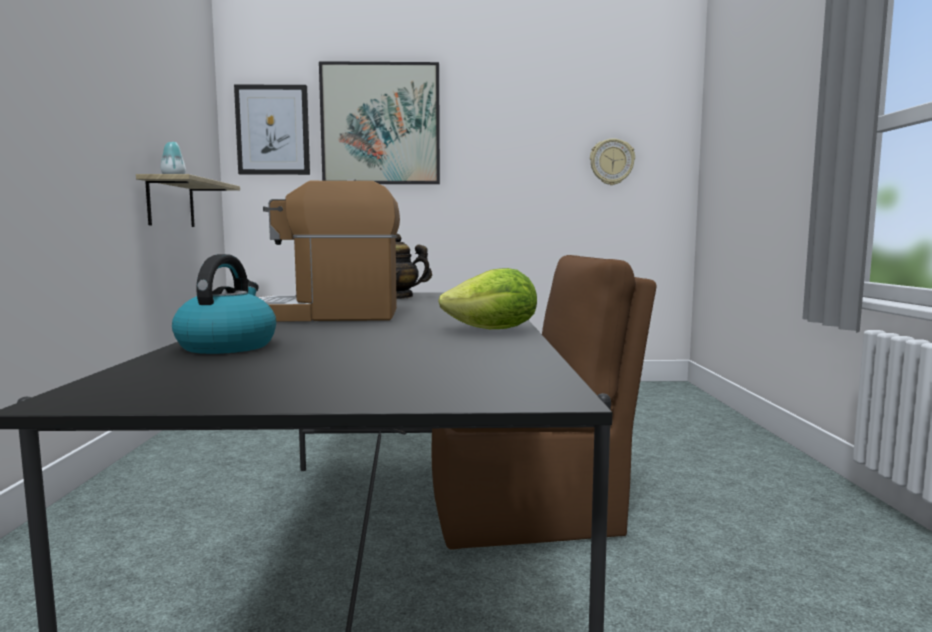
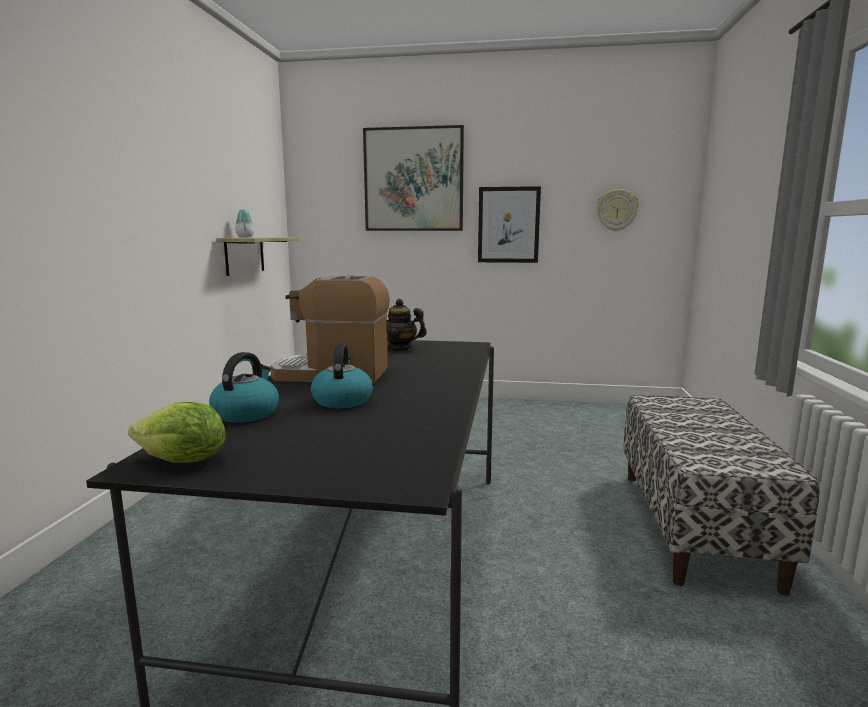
camera: 10 degrees right, 5 degrees up
picture [234,84,310,175] -> picture moved to [478,186,541,263]
brown chair [431,255,657,550] -> none
lettuce [438,268,537,329] -> lettuce moved to [128,402,226,463]
none -> kettle [311,344,373,409]
none -> bench [623,395,819,596]

